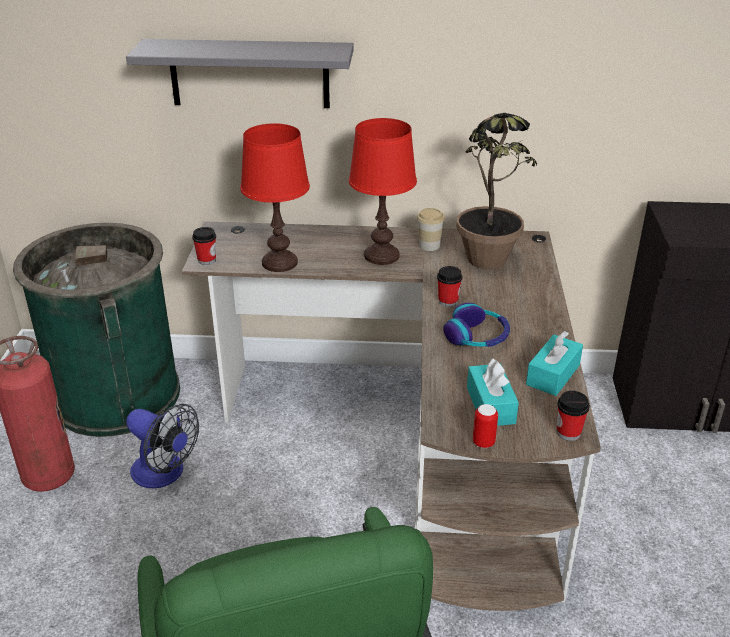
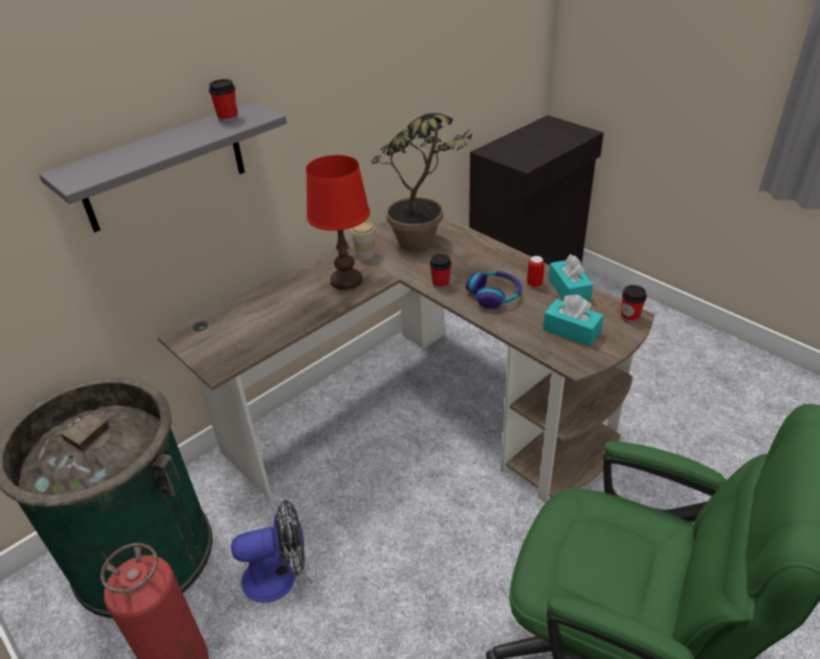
camera: 45 degrees left, 5 degrees up
cup [192,227,216,265] -> cup moved to [209,79,238,123]
red table lamp [240,123,310,272] -> none
can [473,404,498,448] -> can moved to [527,256,545,287]

